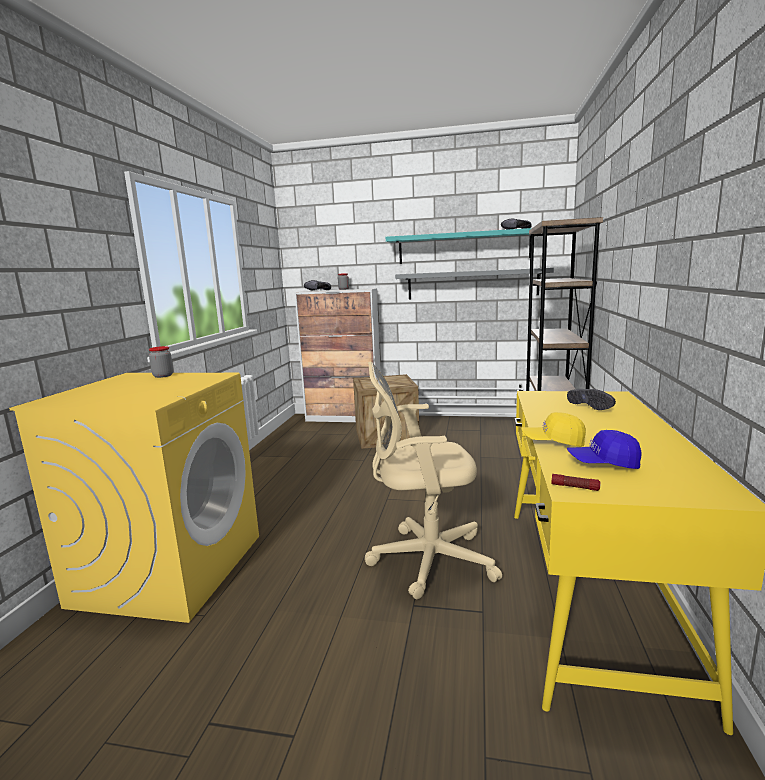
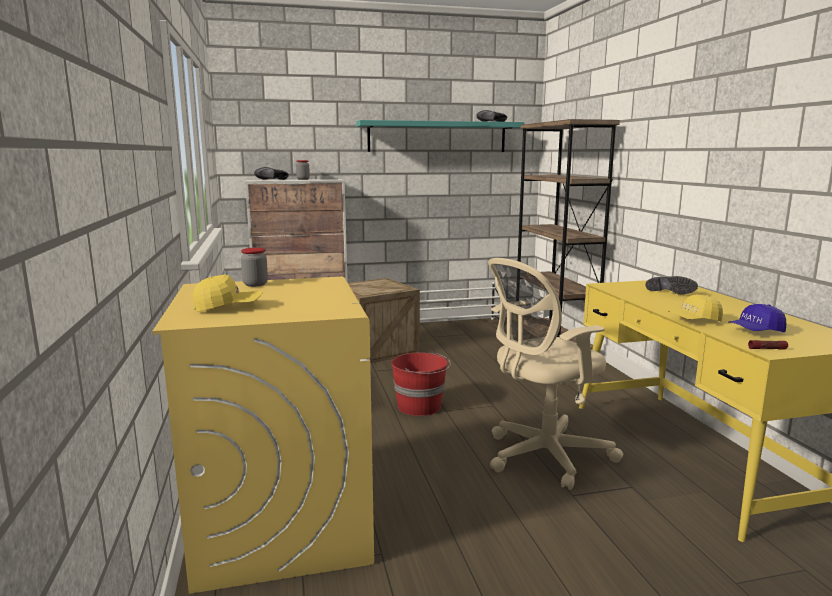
camera: 25 degrees left, 0 degrees up
grey shelf [395,268,554,299] -> none
none -> yellow cap [193,274,263,312]
none -> red bucket [391,352,451,416]

